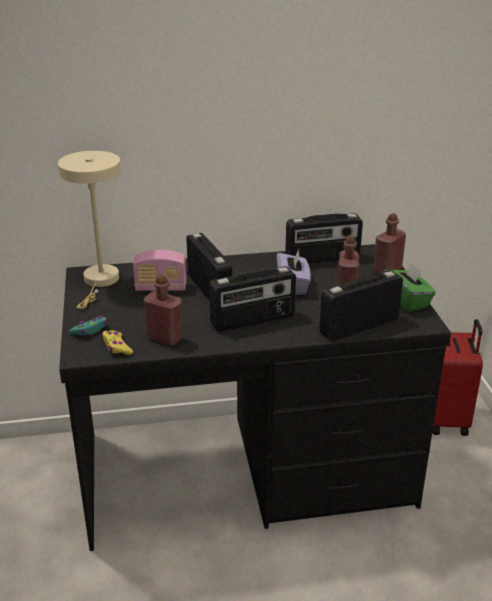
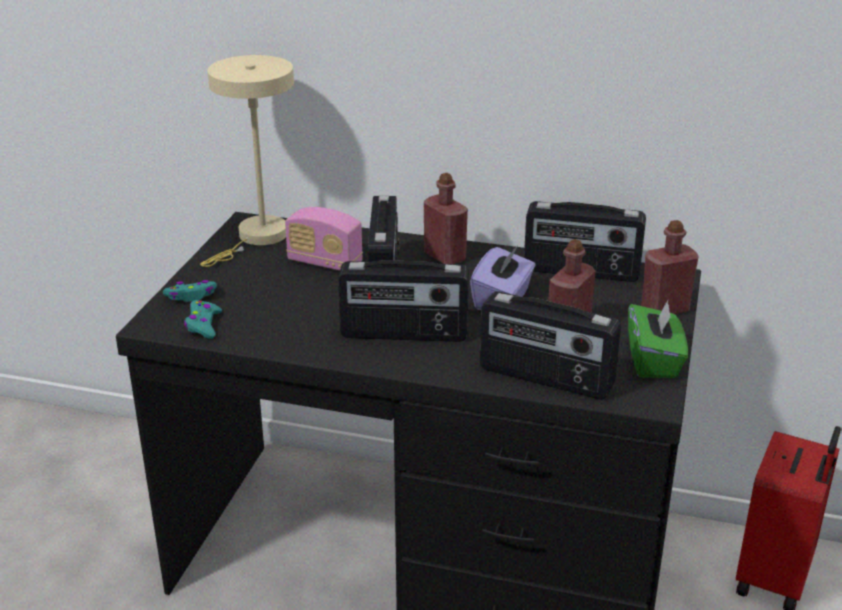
camera: 25 degrees right, 0 degrees up
yellow game controller [102,331,133,355] -> turquoise game controller [184,300,222,339]
red bottle [144,275,182,346] -> red bottle moved to [424,173,468,264]
radio [319,270,403,341] -> radio turned 150 degrees counterclockwise [480,291,621,400]

